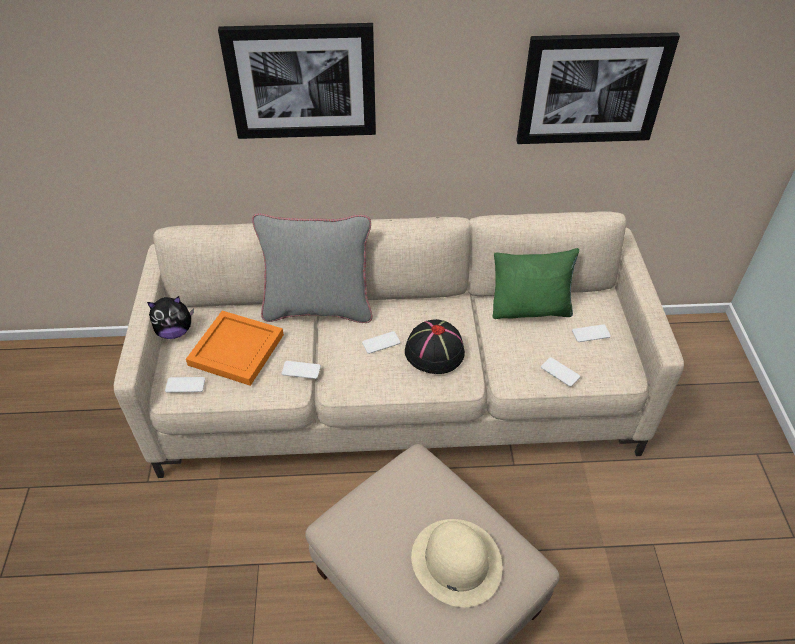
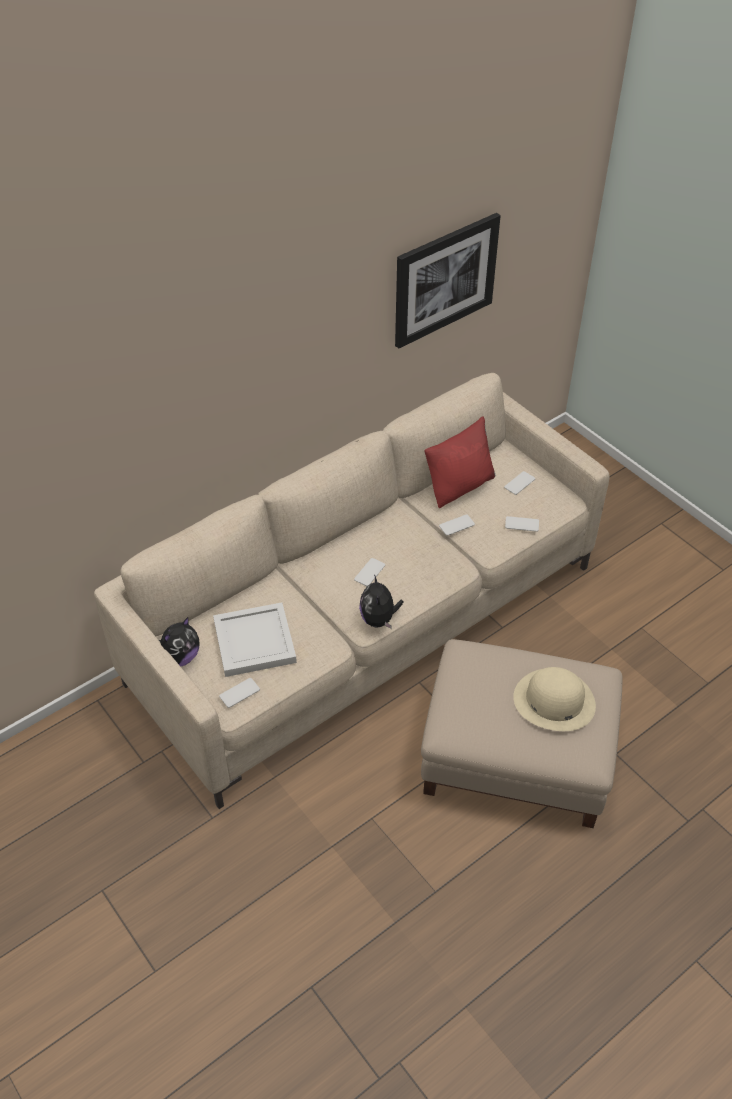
camera: 35 degrees left, 0 degrees up
orange tray [186,311,284,386] -> white tray [213,602,297,677]
picture [218,23,376,139] -> none
grey pillow [252,213,372,323] -> none
phone [282,361,321,379] -> phone moved to [439,515,475,536]
black hat [405,319,465,374] -> none
green pillow [493,248,579,319] -> red pillow [424,416,495,508]
none -> plush toy [359,575,404,629]

